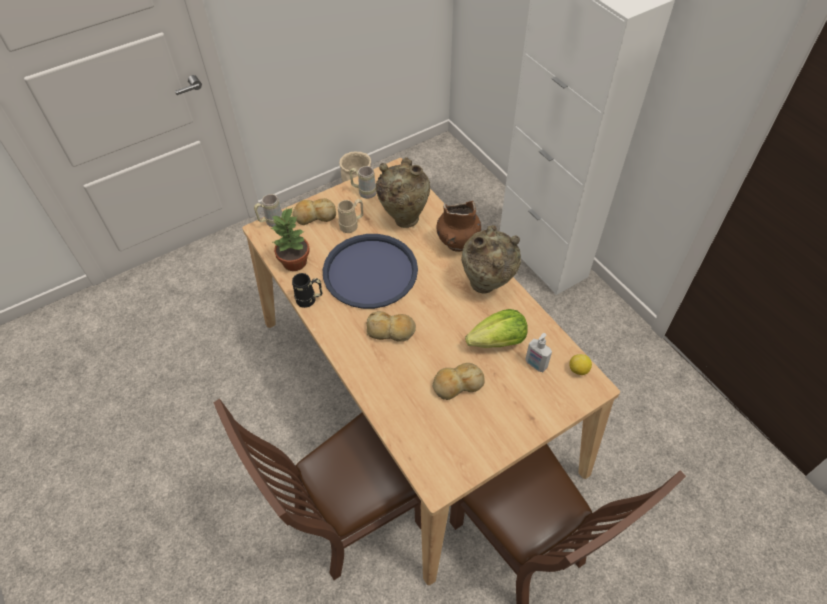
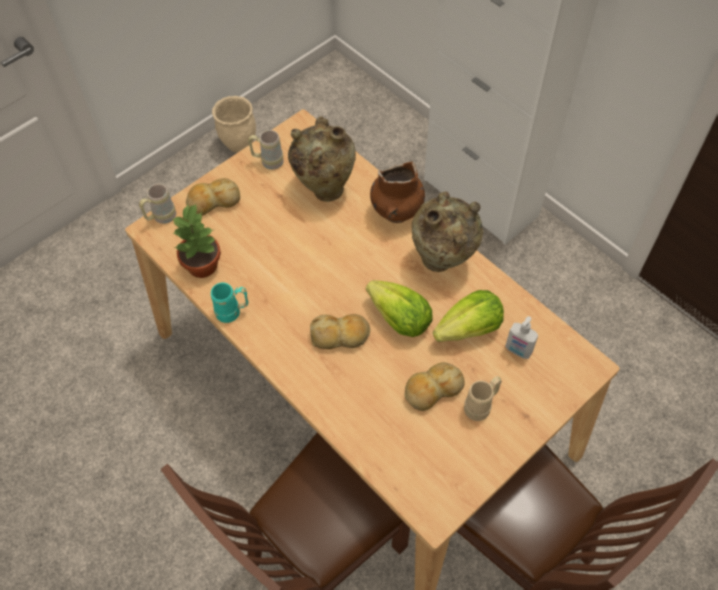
camera: 10 degrees left, 5 degrees up
black mug [292,273,323,308] -> turquoise mug [211,283,249,323]
blue tray [323,234,418,309] -> none
beige mug [338,199,363,233] -> beige mug moved to [464,376,502,421]
lemon [569,354,592,375] -> none
none -> lettuce [366,280,432,337]

